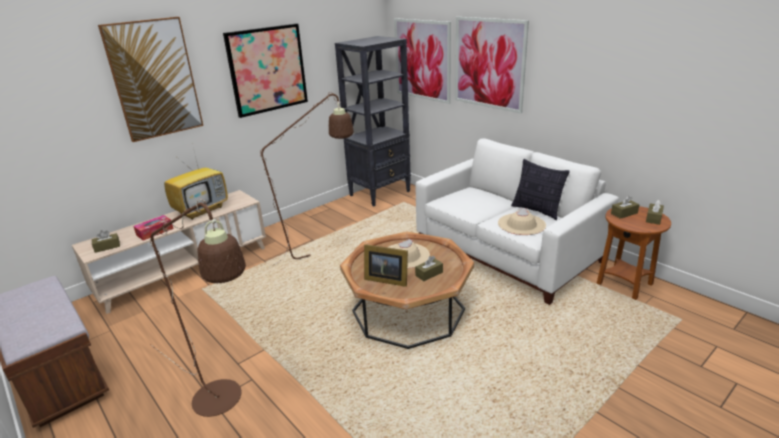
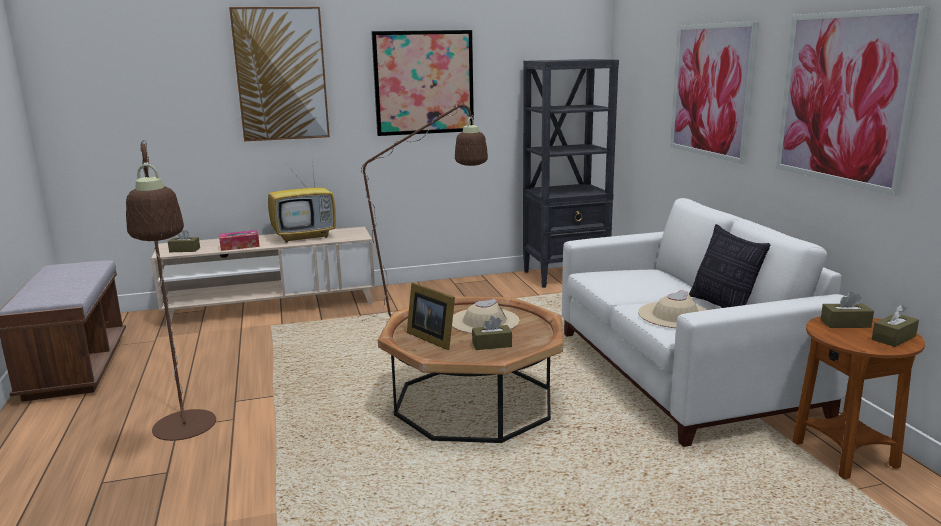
camera: 25 degrees right, 10 degrees down
picture [394,18,451,104] -> picture moved to [776,6,930,196]

